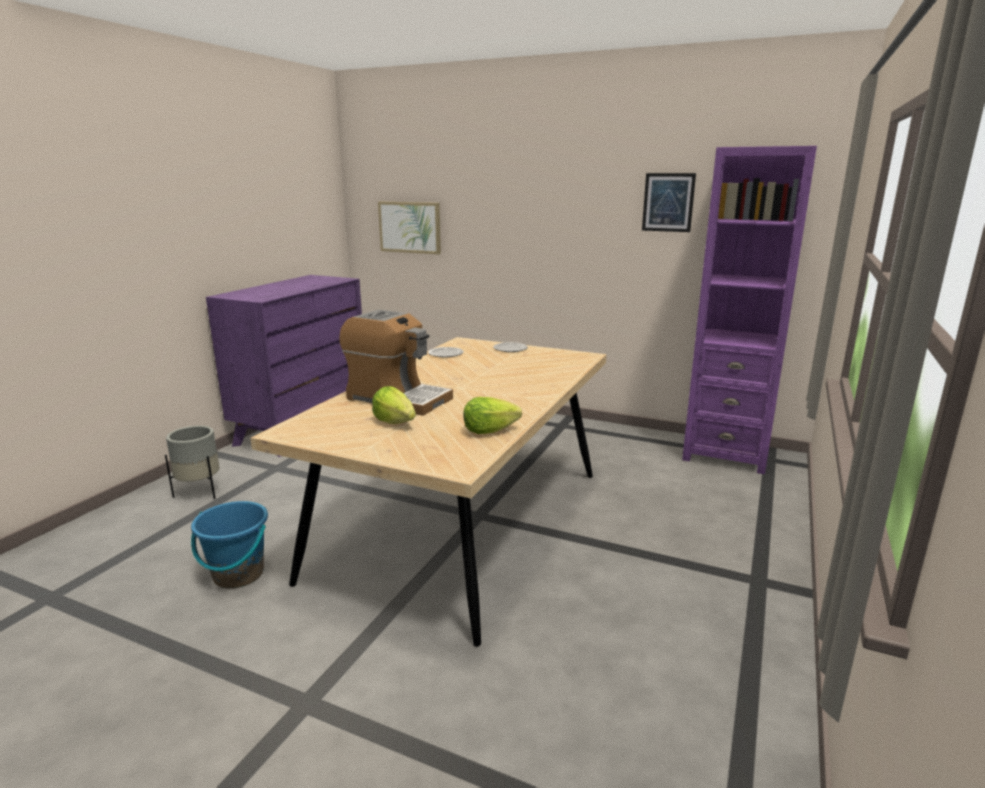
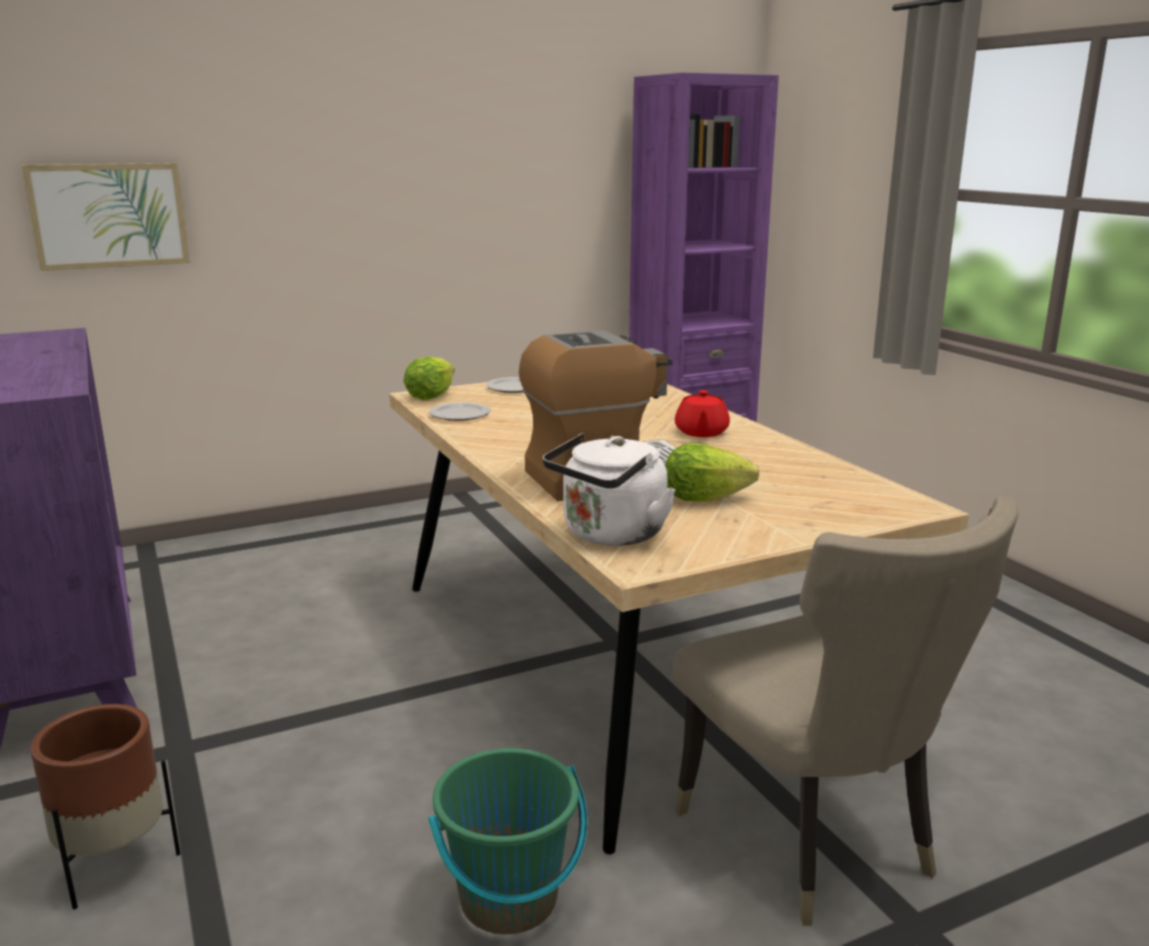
camera: 50 degrees left, 0 degrees up
grey planter [165,425,220,499] -> brown planter [30,704,180,909]
blue bucket [191,501,268,588] -> green bucket [428,748,588,934]
lettuce [463,397,522,434] -> lettuce moved to [403,356,455,400]
picture [642,173,696,232] -> none
none -> white kettle [543,433,676,546]
none -> beige chair [673,496,1018,926]
none -> red teapot [675,390,730,437]

